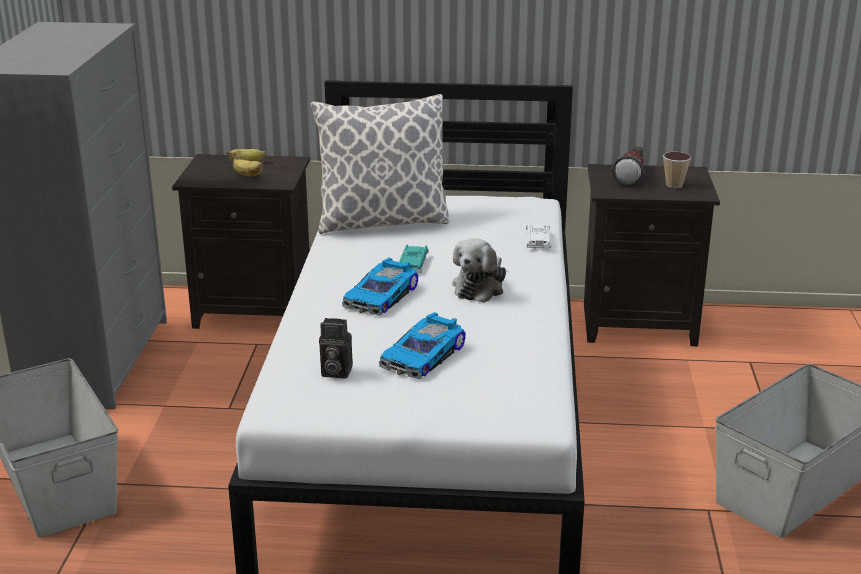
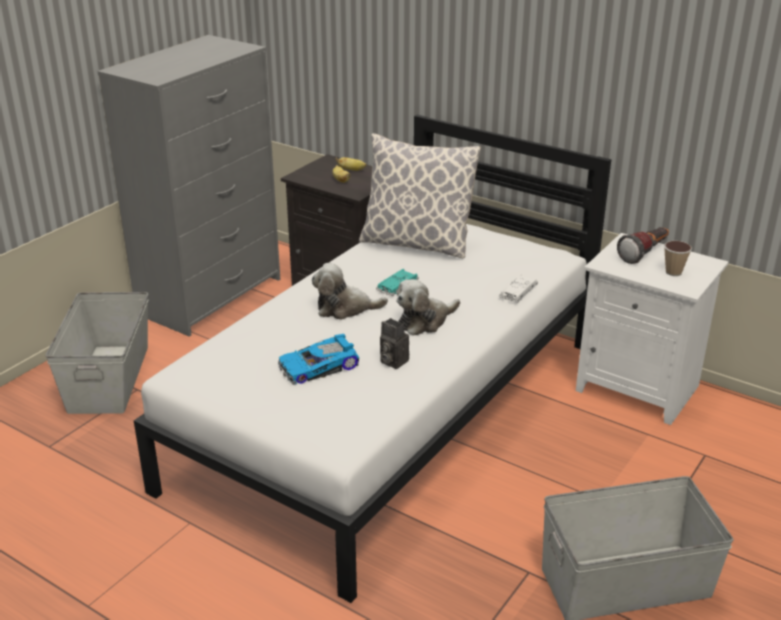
camera: 30 degrees right, 5 degrees up
camera [319,318,353,379] -> camera moved to [380,318,409,369]
toy car [342,258,419,316] -> plush toy [312,263,388,320]
black nightstand [584,164,720,346] -> white nightstand [576,233,728,425]

